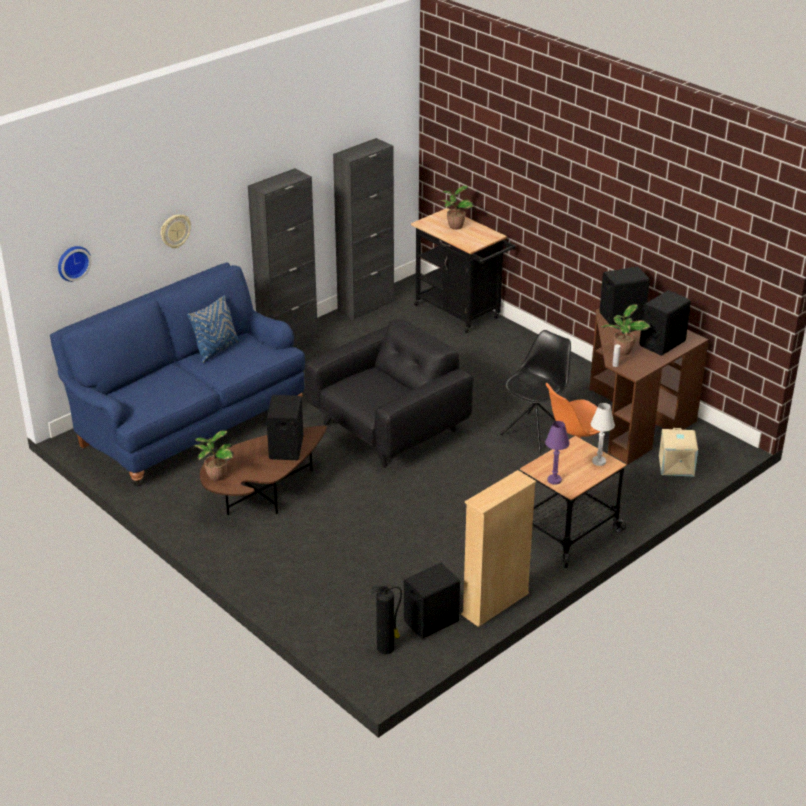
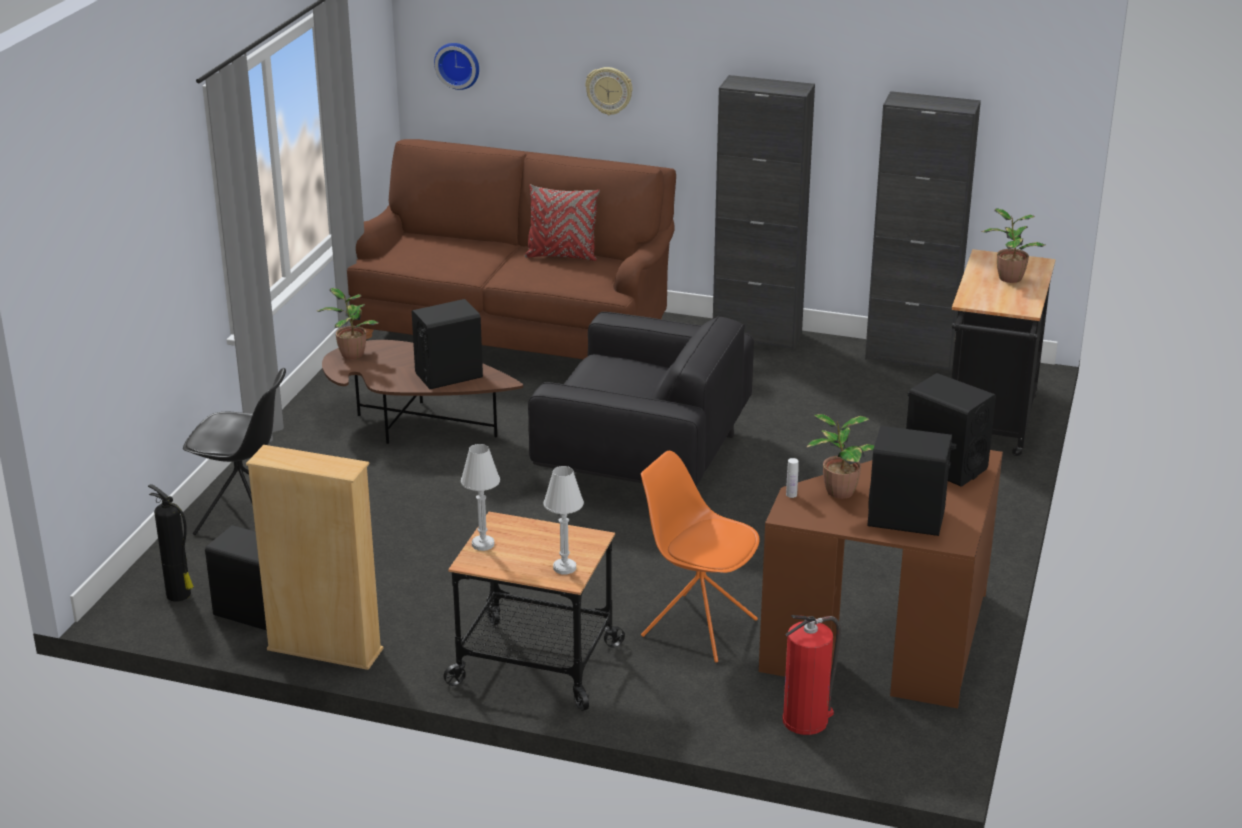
camera: 60 degrees right, 5 degrees down
blue sofa [50,263,305,485] -> brown sofa [347,139,676,359]
blue pillow [187,295,240,363] -> red pillow [525,184,600,261]
black chair [500,330,571,453] -> black chair moved to [183,368,286,535]
purple table lamp [545,421,570,485] -> white table lamp [461,444,500,551]
beige storage box [659,428,698,477] -> fire extinguisher [783,615,841,735]

